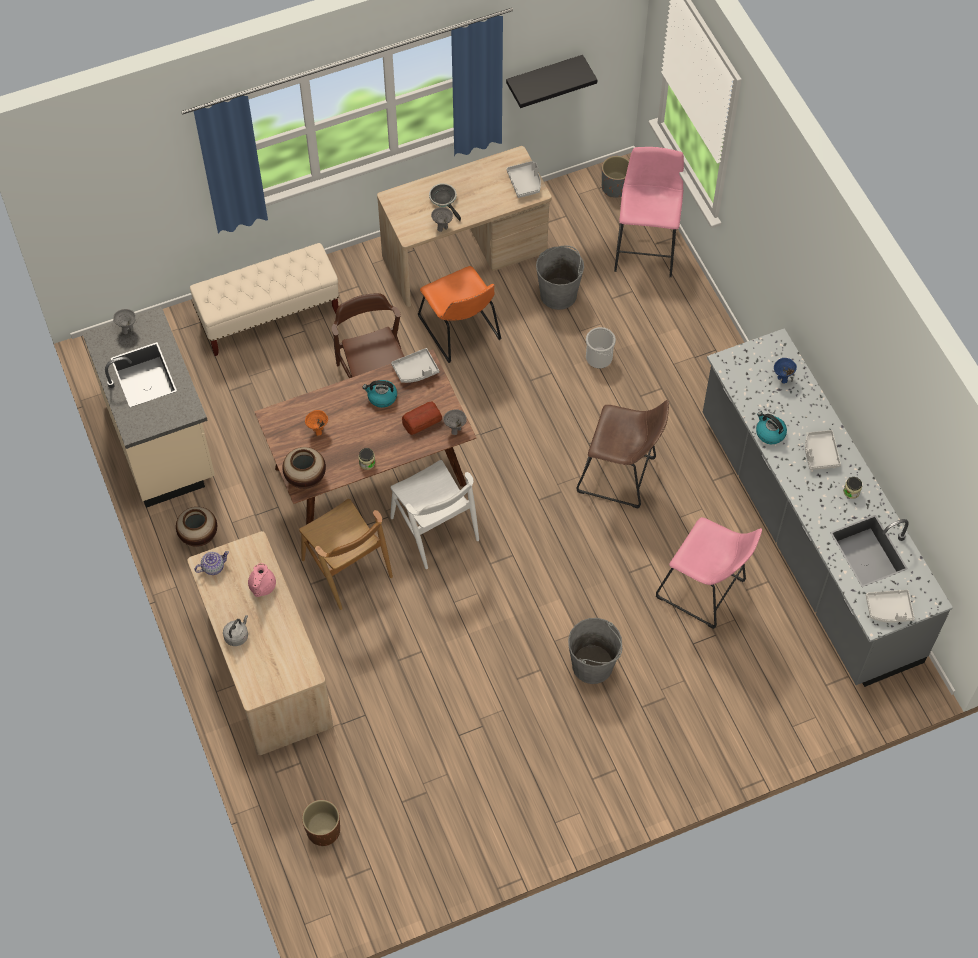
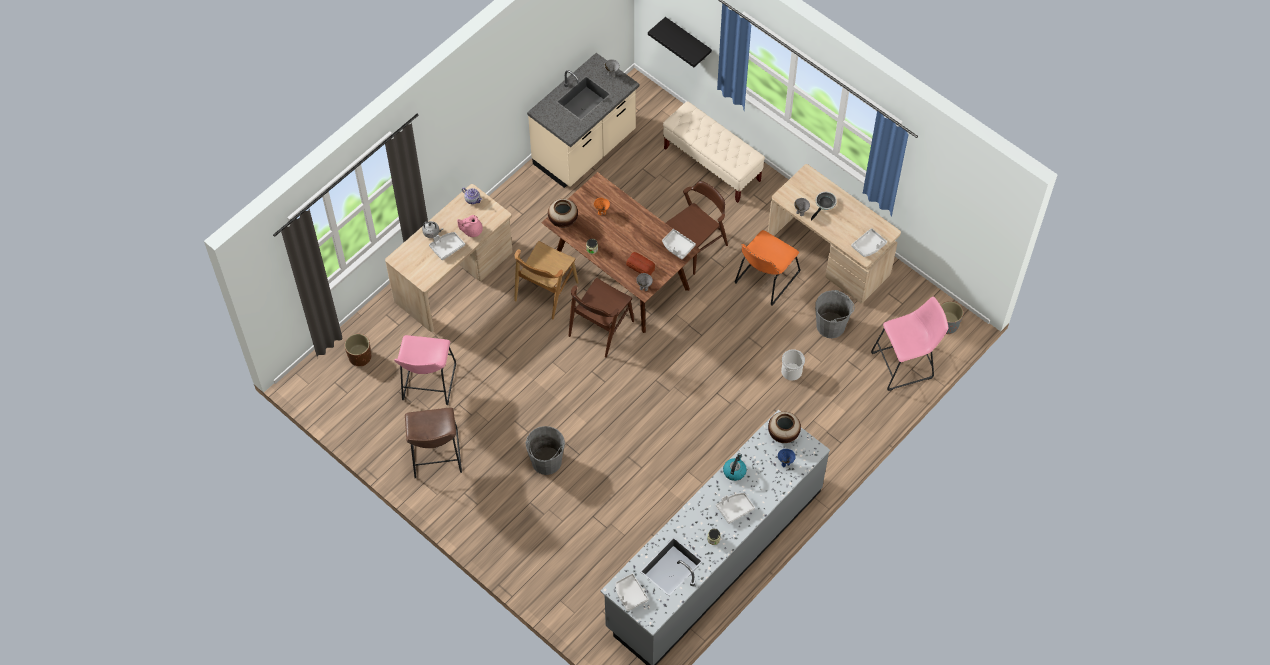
camera: 65 degrees right, 0 degrees up
vase [176,507,217,547] -> vase moved to [768,412,801,443]
kettle [362,380,397,408] -> none
white chair [390,460,479,569] -> brown chair [569,278,634,358]
black shelf [506,55,597,108] -> black shelf moved to [648,17,712,67]
brown stool [577,400,669,508] -> brown stool moved to [405,408,462,478]
pink stool [656,517,762,629] -> pink stool moved to [394,335,456,405]
none -> grey tray [429,232,465,260]

